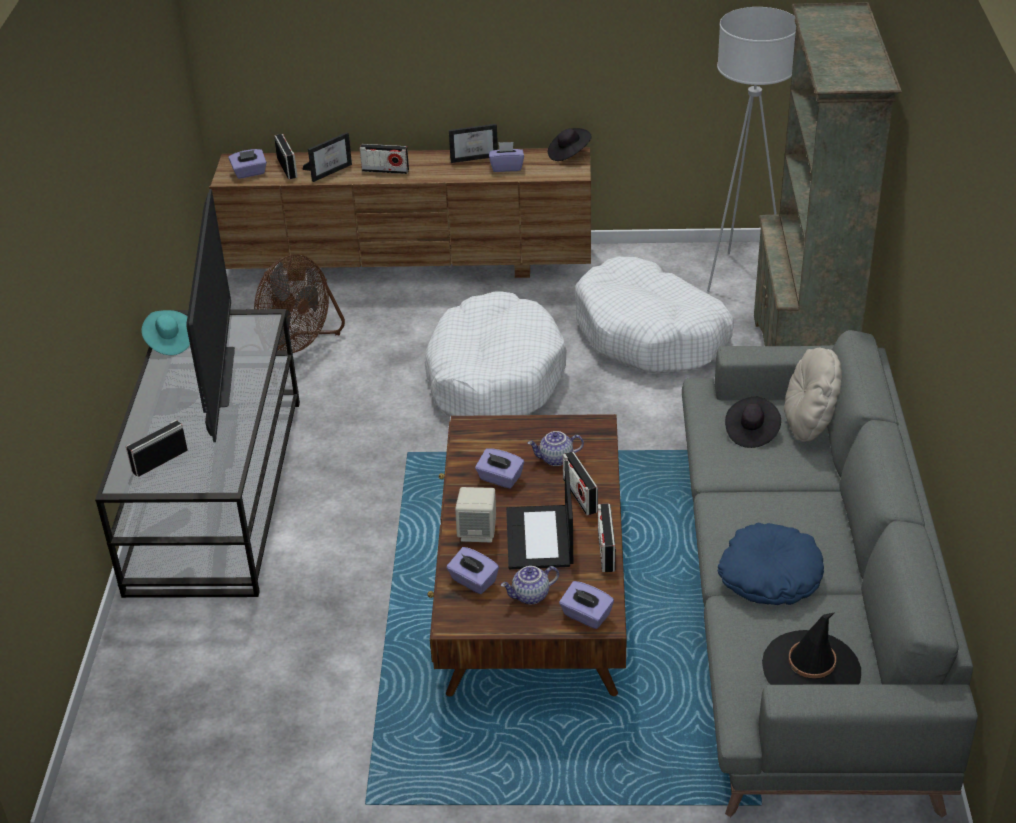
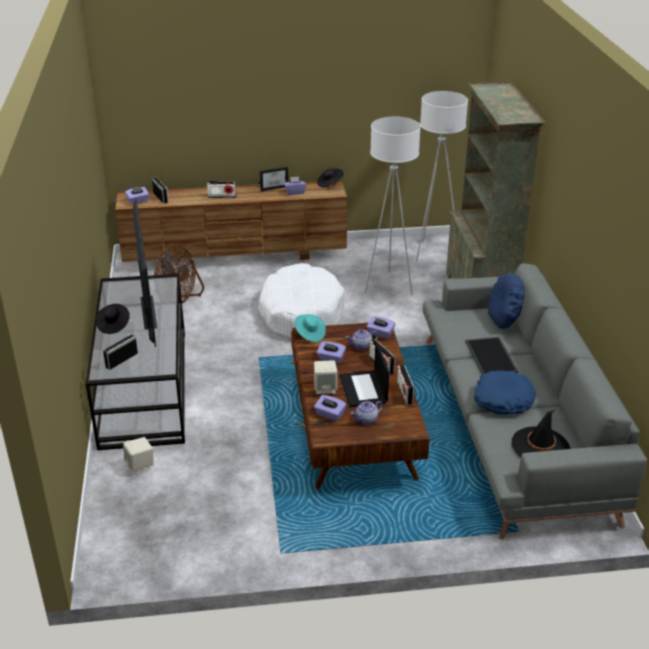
camera: 10 degrees left, 5 degrees down
turquoise hat [141,310,190,355] -> turquoise hat moved to [295,314,326,342]
picture frame [303,132,352,182] -> none
purple tissue box [559,581,614,629] -> purple tissue box moved to [367,317,395,339]
white dog bed [575,257,734,373] -> white floor lamp [365,117,421,295]
black hat [725,396,781,448] -> black hat moved to [96,304,130,334]
beige pillow [784,348,842,442] -> blue pillow [488,273,525,329]
none -> beige speaker [123,437,154,475]
none -> tray [466,337,519,375]

